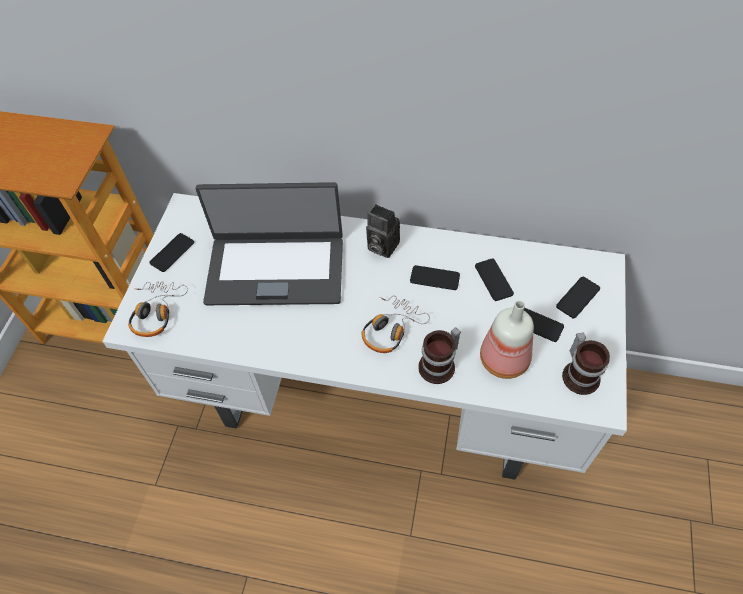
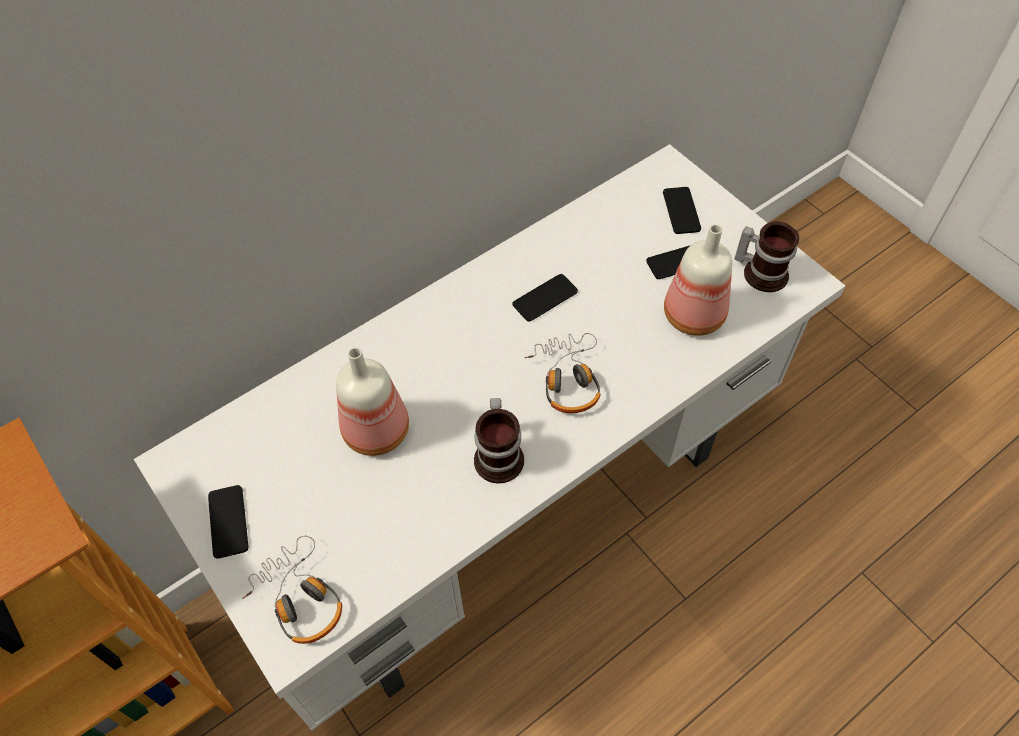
camera: 50 degrees left, 0 degrees up
laptop [196,182,343,305] -> bottle [336,347,409,456]
camera [366,204,400,258] -> none
mug [418,327,461,384] -> mug moved to [474,398,524,483]
phone [475,259,514,301] -> none

